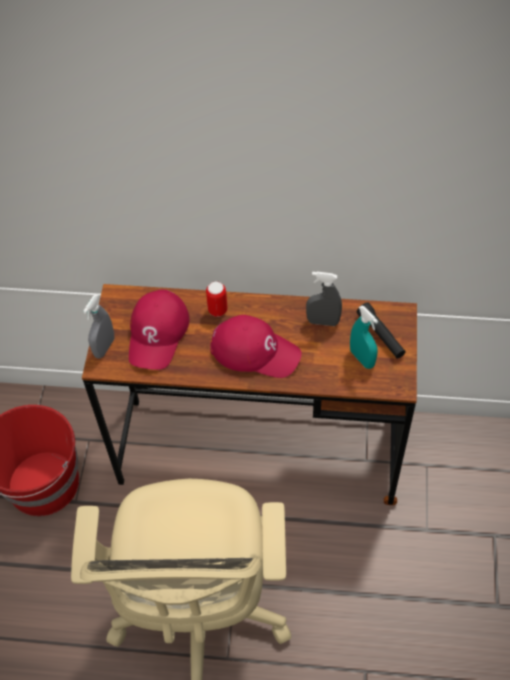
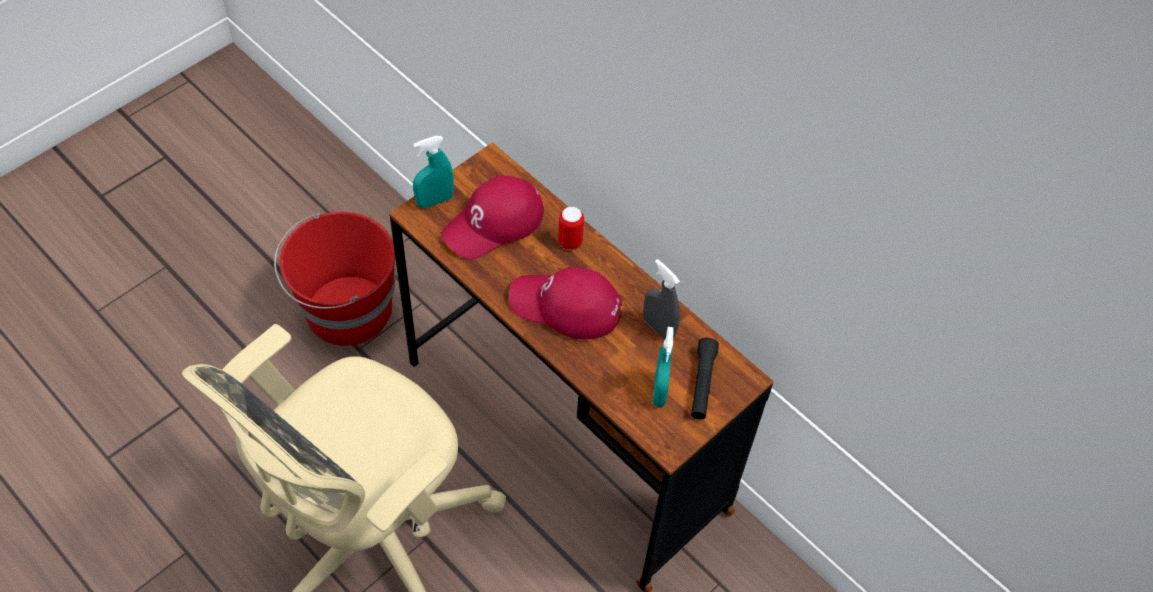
camera: 35 degrees right, 0 degrees up
grey spray bottle [83,294,114,358] -> turquoise spray bottle [413,136,454,208]
red cap [210,315,302,378] -> red cap turned 135 degrees clockwise [509,267,623,339]

